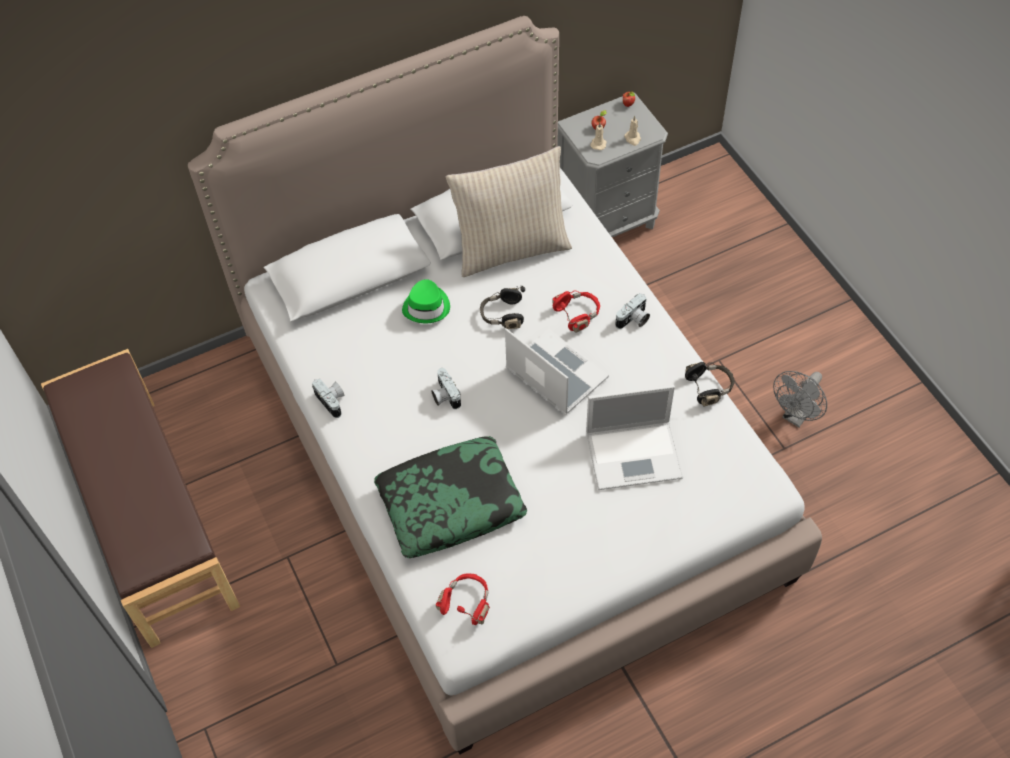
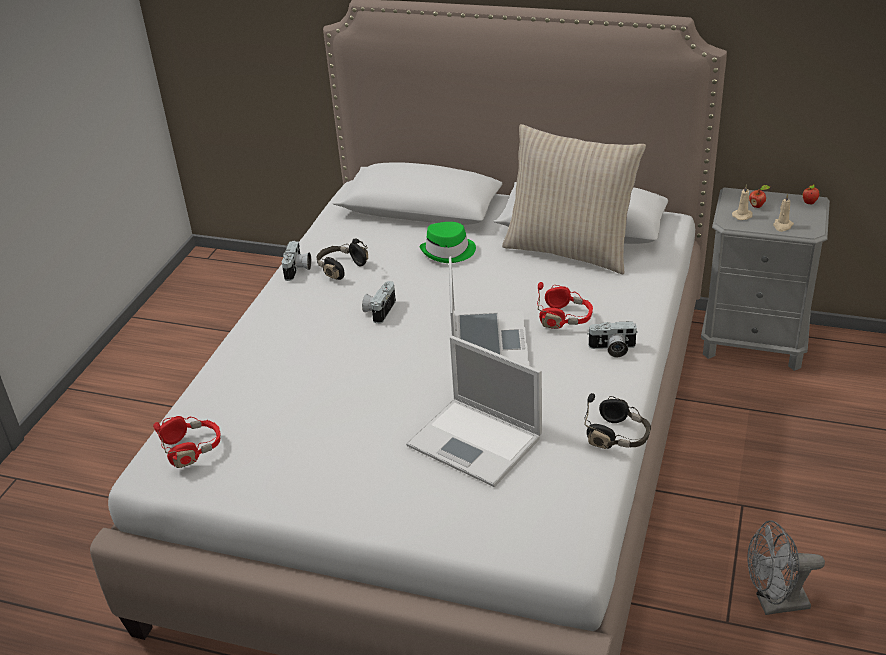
camera: 45 degrees right, 20 degrees down
brown bench [41,349,240,648] -> none
pillow [374,436,527,558] -> none
black headphones [480,286,525,329] -> black headphones moved to [316,239,368,280]

